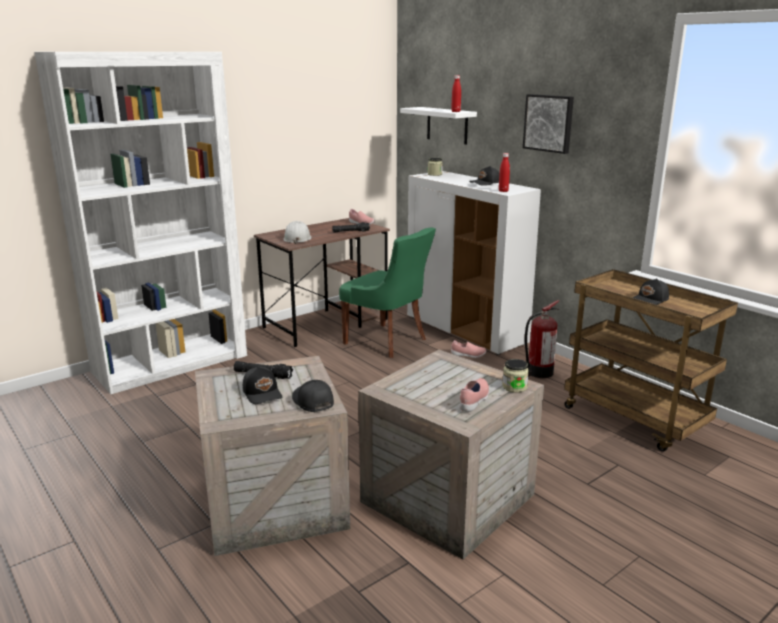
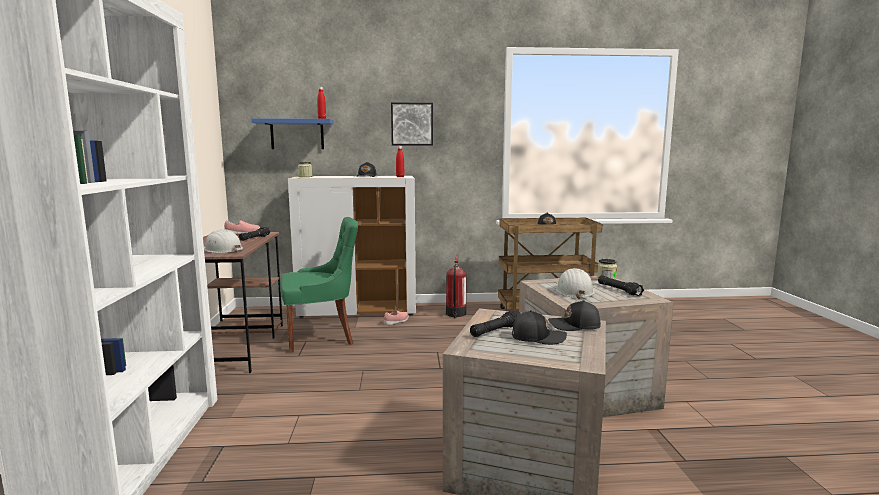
camera: 55 degrees left, 10 degrees down
white shelf [400,107,477,144] -> blue shelf [252,118,334,149]
pink shoe [459,378,489,412] -> black flashlight [598,275,644,296]
none -> white hard hat [556,268,595,299]

